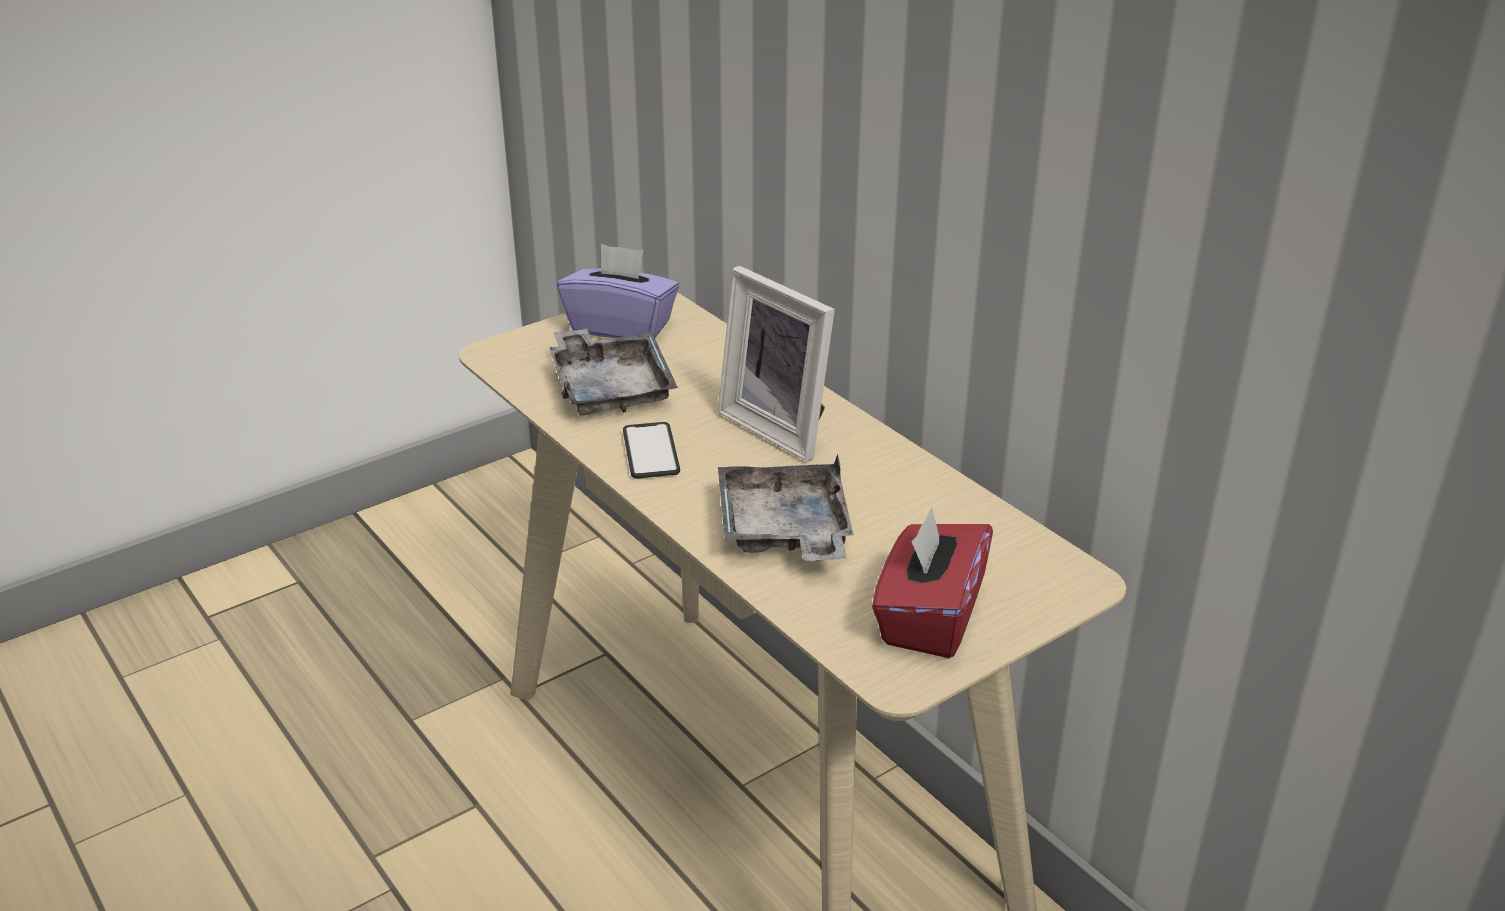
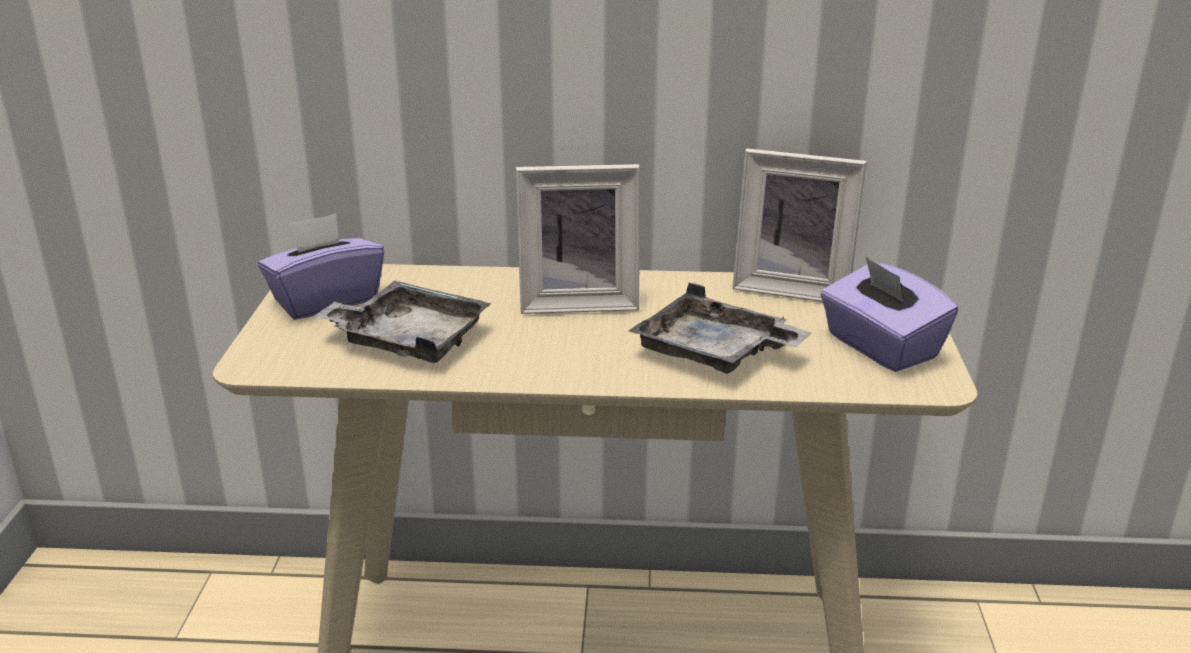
camera: 50 degrees left, 5 degrees down
phone [623,422,680,479] -> none
red tissue box [872,507,993,658] -> purple tissue box [820,256,959,372]
none -> picture frame [732,149,867,302]

